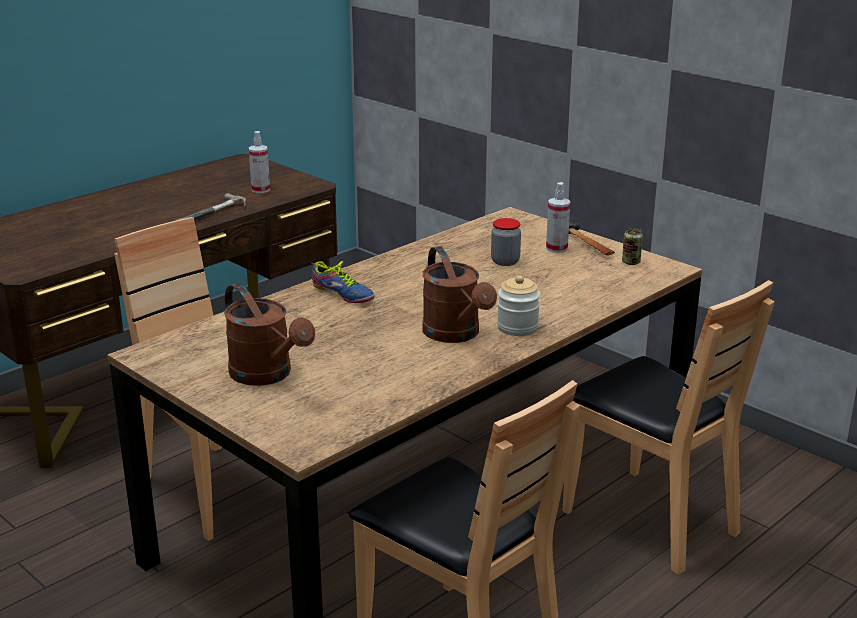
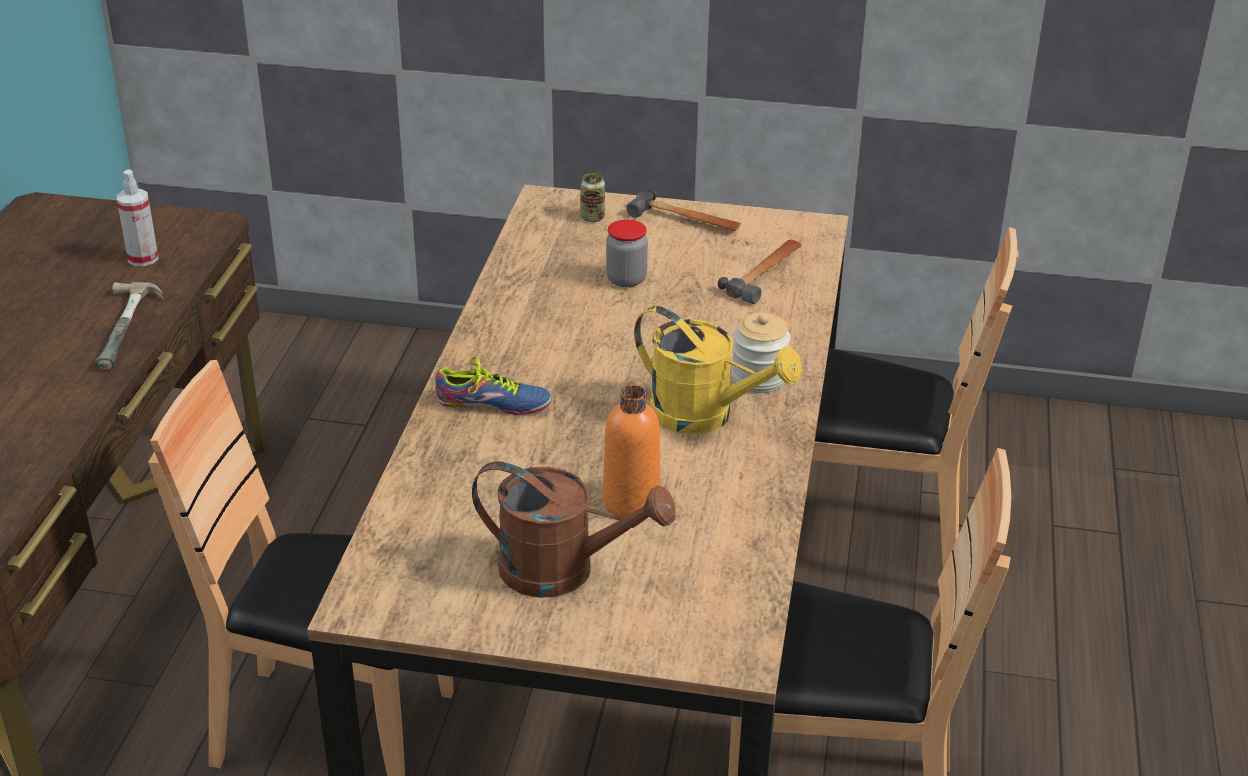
camera: 35 degrees left, 10 degrees up
brown watering can [422,246,497,343] -> yellow watering can [634,306,802,434]
spray bottle [546,182,570,253] -> none
can [622,228,643,265] -> can moved to [581,173,605,222]
none -> orange bottle [602,385,661,518]
none -> hammer [718,240,802,304]

